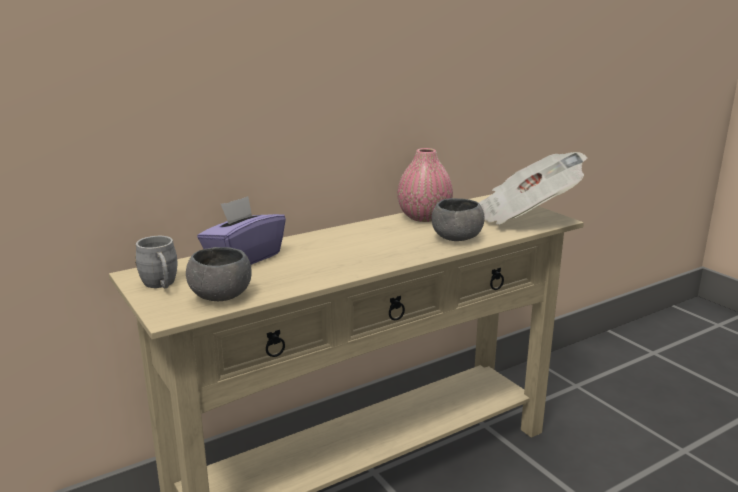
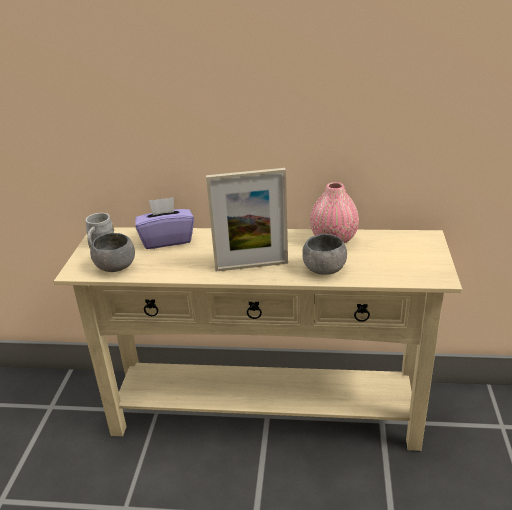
camera: 40 degrees right, 10 degrees up
newspaper [479,152,588,224] -> none
none -> picture frame [206,168,288,272]

